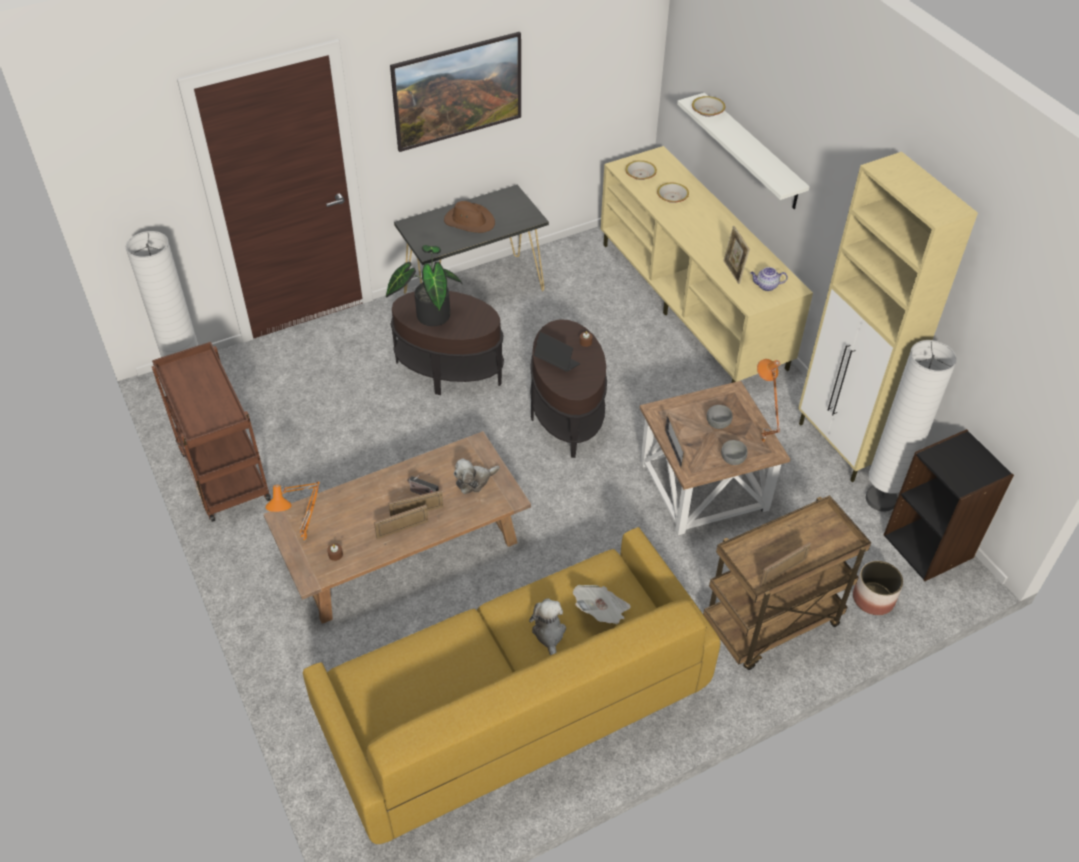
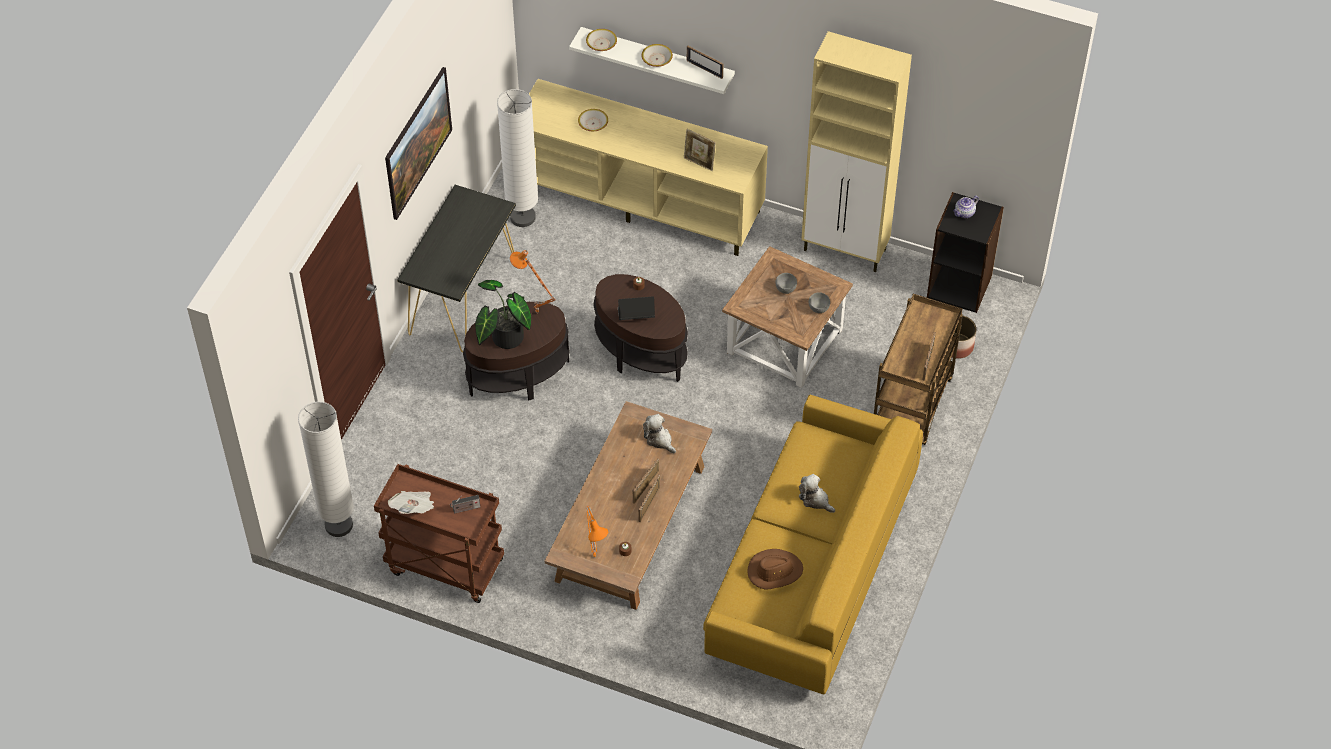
camera: 40 degrees left, 5 degrees up
radio [407,475,439,495] -> radio moved to [450,495,480,514]
brown hat [444,201,495,233] -> brown hat moved to [748,549,803,590]
plush toy [454,458,500,494] -> plush toy turned 120 degrees clockwise [643,414,676,453]
newspaper [573,585,631,624] -> newspaper moved to [388,491,434,514]
bowl [625,160,657,180] -> bowl moved to [642,44,673,67]
picture frame [665,414,686,469] -> picture frame moved to [687,46,723,79]
teapot [750,267,788,291] -> teapot moved to [953,196,979,218]
orange table lamp [757,359,780,442] -> orange table lamp moved to [510,250,556,314]
white floor lamp [866,340,957,512] -> white floor lamp moved to [497,89,538,227]

